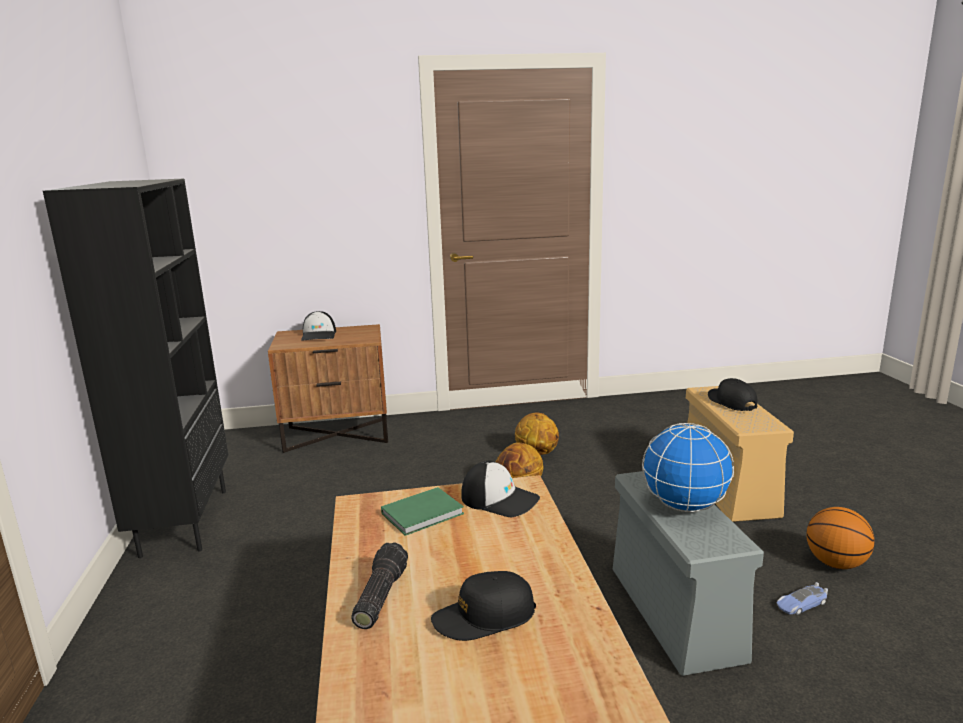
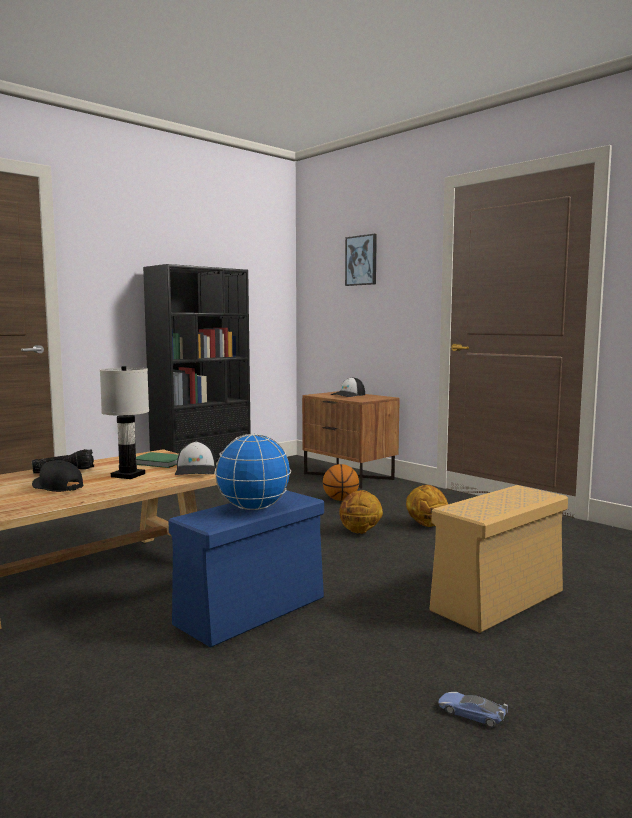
camera: 55 degrees right, 10 degrees down
grey storage box [613,471,764,676] -> blue storage box [169,490,324,648]
black cap [708,378,757,411] -> none
toy car [777,582,828,615] -> toy car moved to [438,692,508,728]
basketball [807,507,875,569] -> basketball moved to [323,464,359,501]
none -> white table lamp [100,366,149,479]
none -> picture [345,234,377,286]

